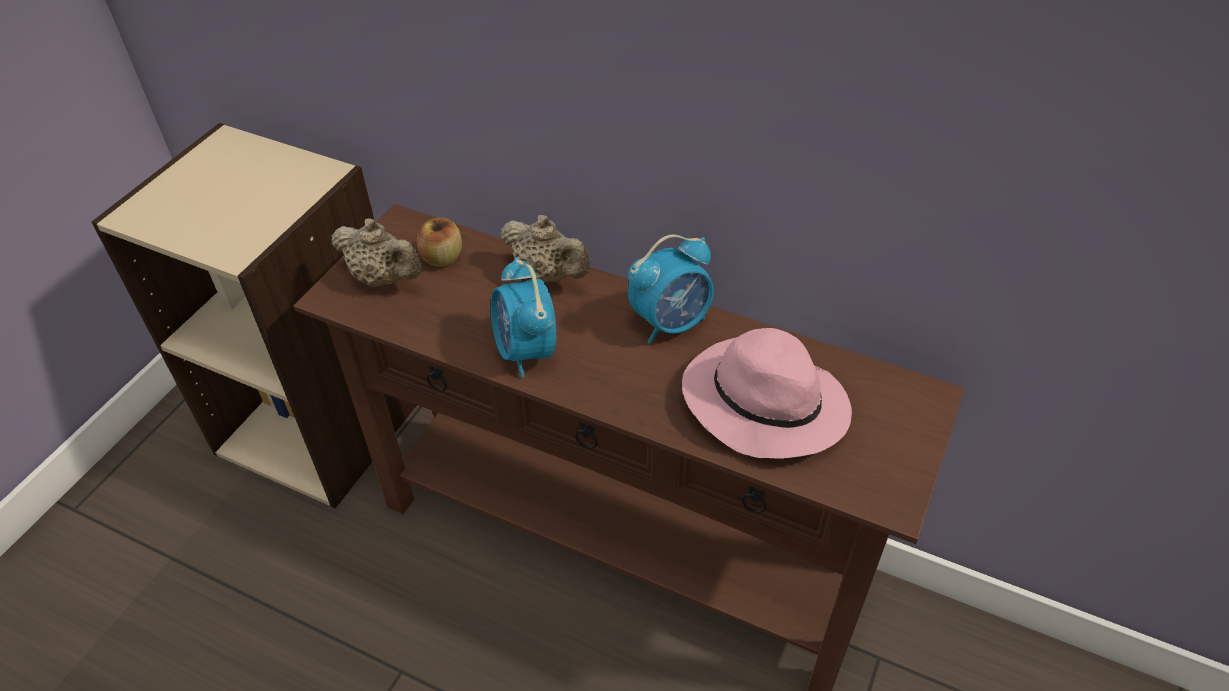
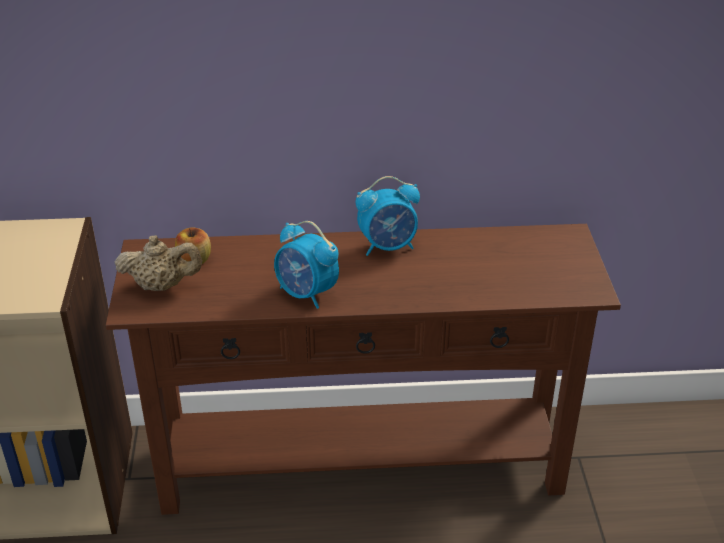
camera: 30 degrees left, 10 degrees down
beige teapot [500,215,590,283] -> none
alarm clock [628,235,714,344] -> alarm clock turned 45 degrees clockwise [356,176,420,256]
pink hat [682,328,852,459] -> none

